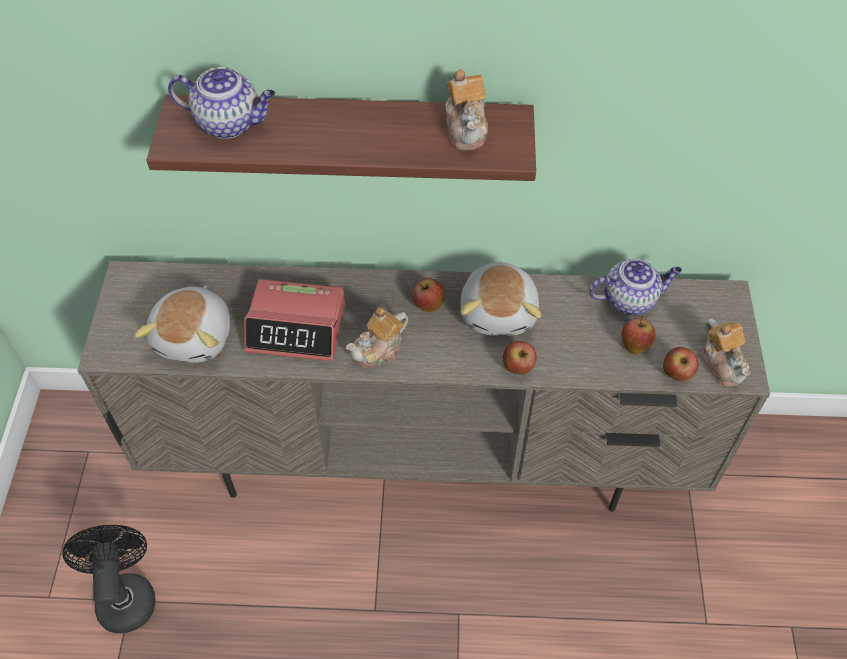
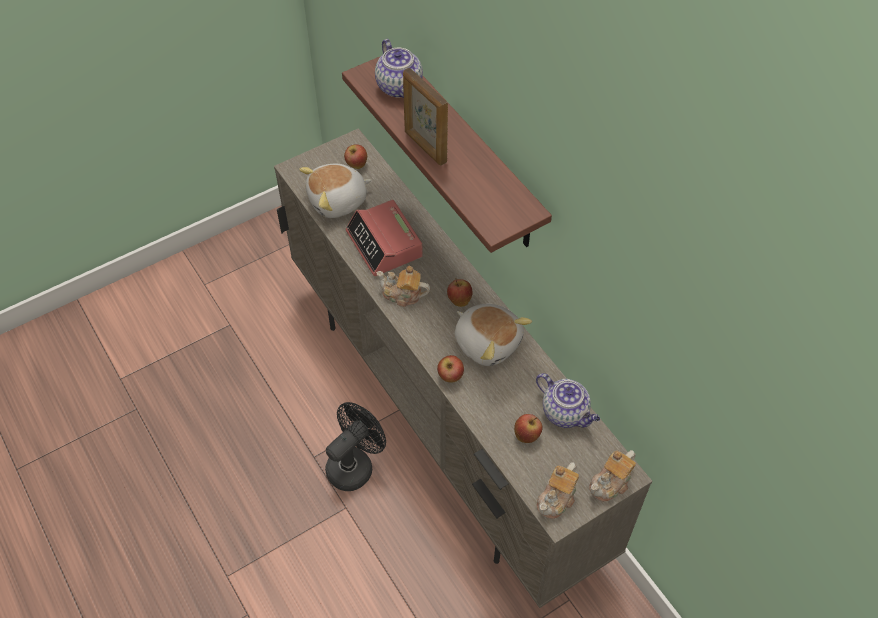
camera: 55 degrees right, 0 degrees up
black fan [62,525,155,633] -> black fan moved to [325,402,386,491]
teapot [445,69,488,150] -> teapot moved to [589,450,636,502]
plush toy [460,261,541,336] -> plush toy turned 105 degrees counterclockwise [455,304,532,366]
apple [663,347,699,381] -> apple moved to [344,144,367,169]
none -> picture frame [403,68,448,165]

